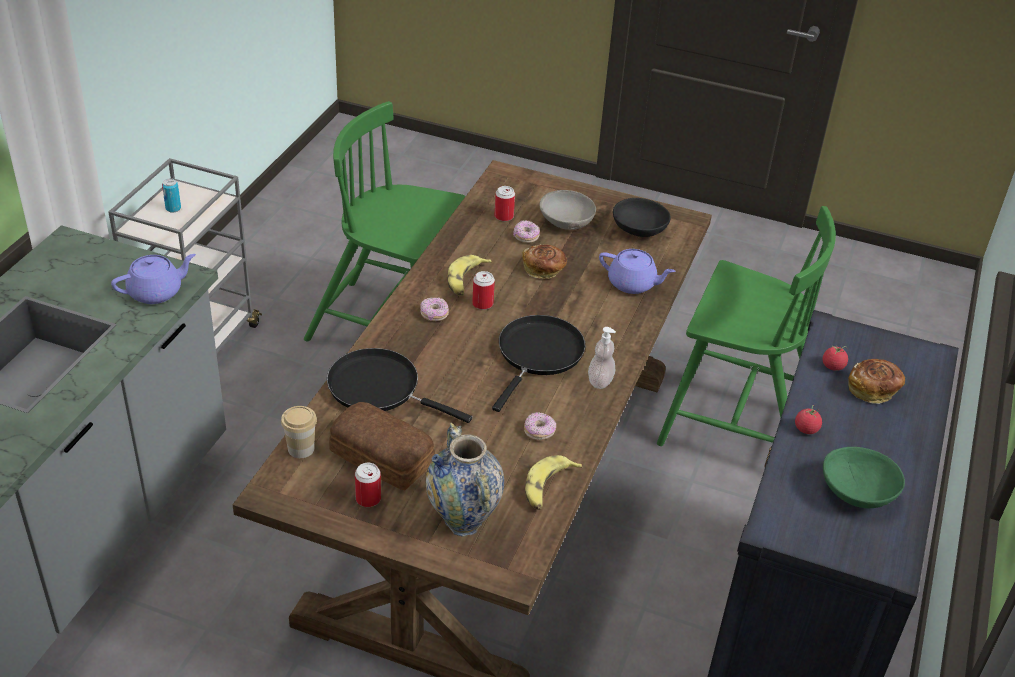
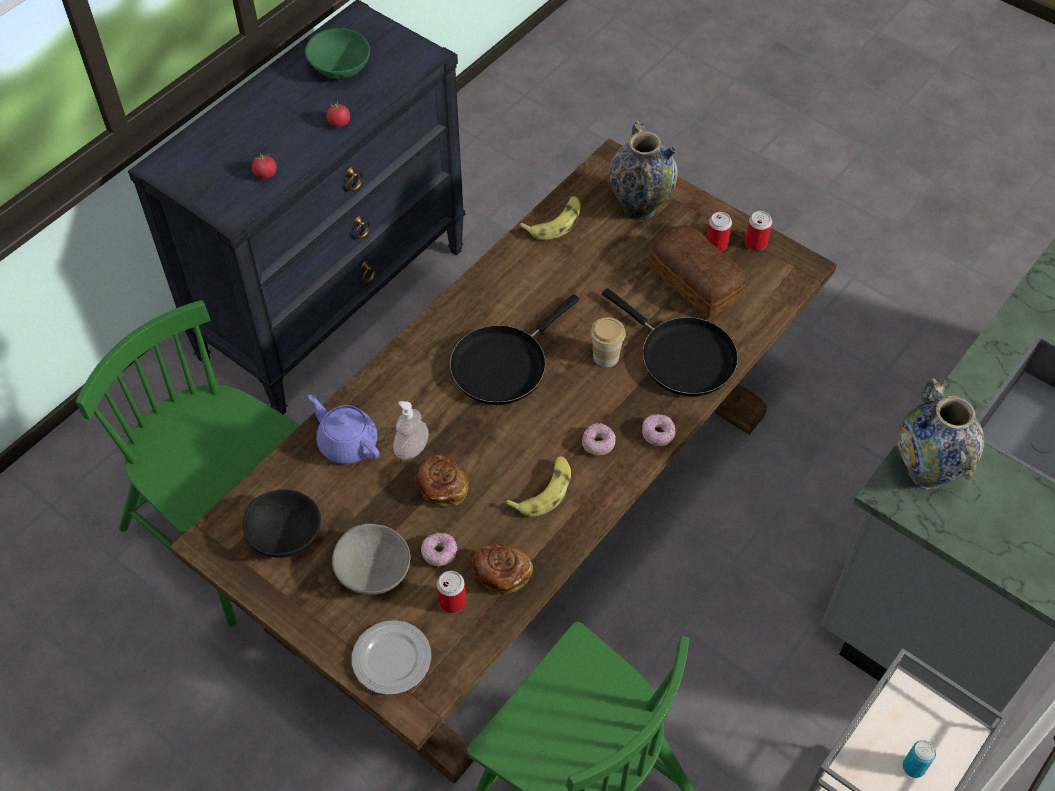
camera: 160 degrees left, 15 degrees up
purple teapot [111,254,196,304] -> vase [898,378,984,490]
cup [281,406,317,458] -> cup moved to [590,317,626,367]
can [472,271,495,310] -> can moved to [745,211,772,251]
donut [524,412,556,440] -> donut moved to [642,414,676,446]
soap dispenser [588,327,616,389] -> soap dispenser moved to [393,401,429,460]
bread [848,359,905,404] -> bread moved to [472,544,533,594]
none -> plate [352,620,431,695]

